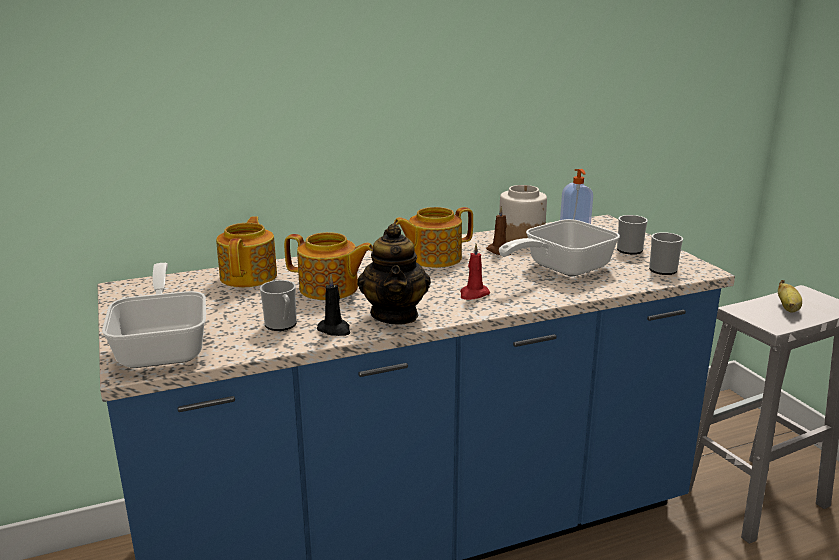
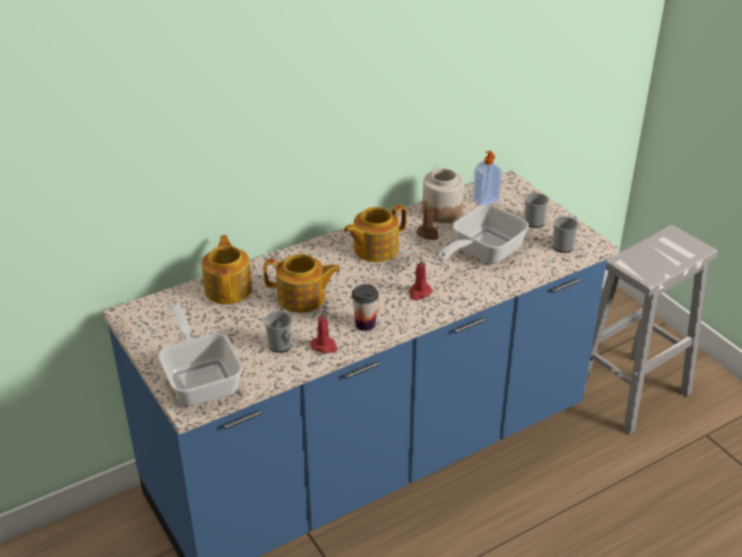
camera: 10 degrees left, 15 degrees up
black candle [317,275,350,336] -> red candle [310,311,338,353]
teapot [357,223,431,325] -> cup [352,284,379,331]
banana [778,280,802,313] -> none

